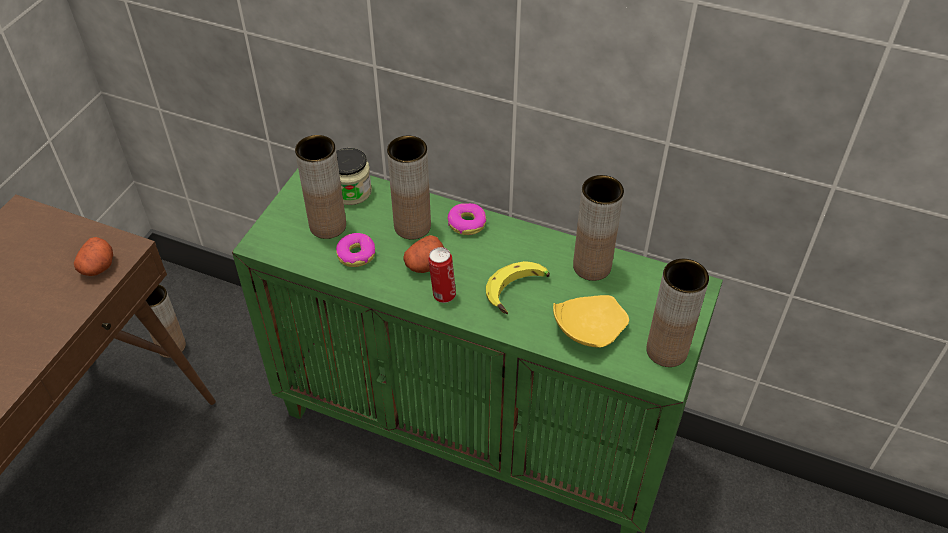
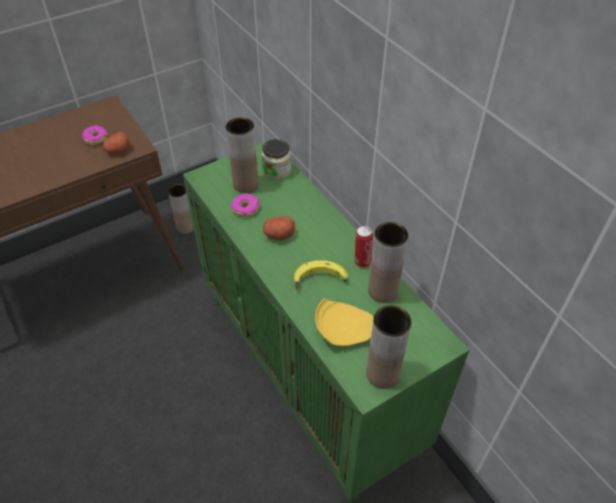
camera: 35 degrees right, 0 degrees up
brown vase [387,136,431,239] -> none
can [428,247,456,303] -> can moved to [355,226,373,268]
donut [447,203,486,235] -> donut moved to [82,126,108,145]

